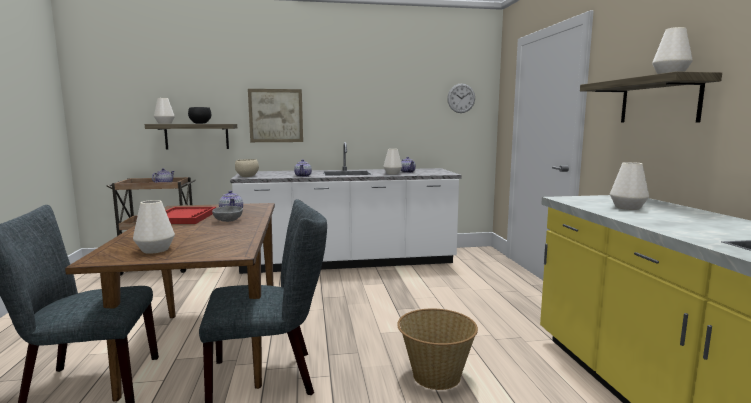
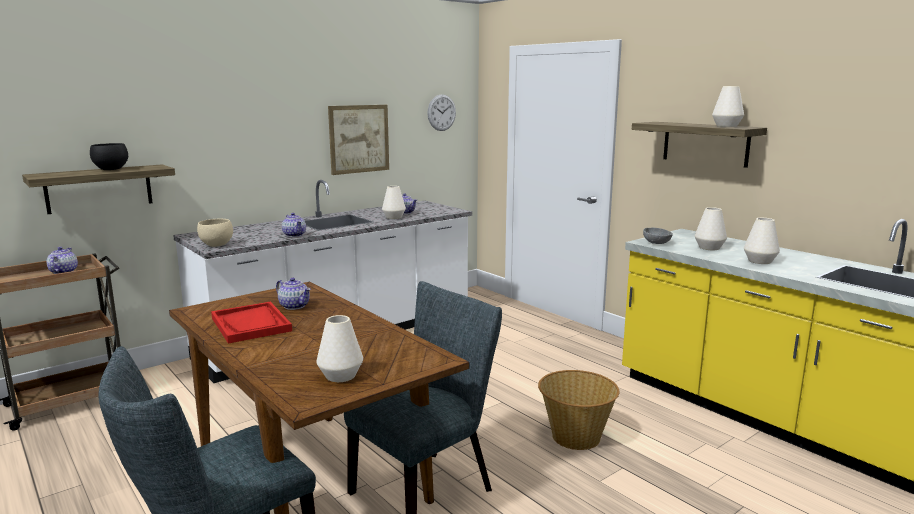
camera: 30 degrees left, 5 degrees up
white vase [154,98,175,124] -> white vase moved to [744,218,780,264]
grey bowl [212,206,243,222] -> grey bowl moved to [643,228,673,244]
picture [248,89,303,142] -> picture moved to [328,105,389,175]

